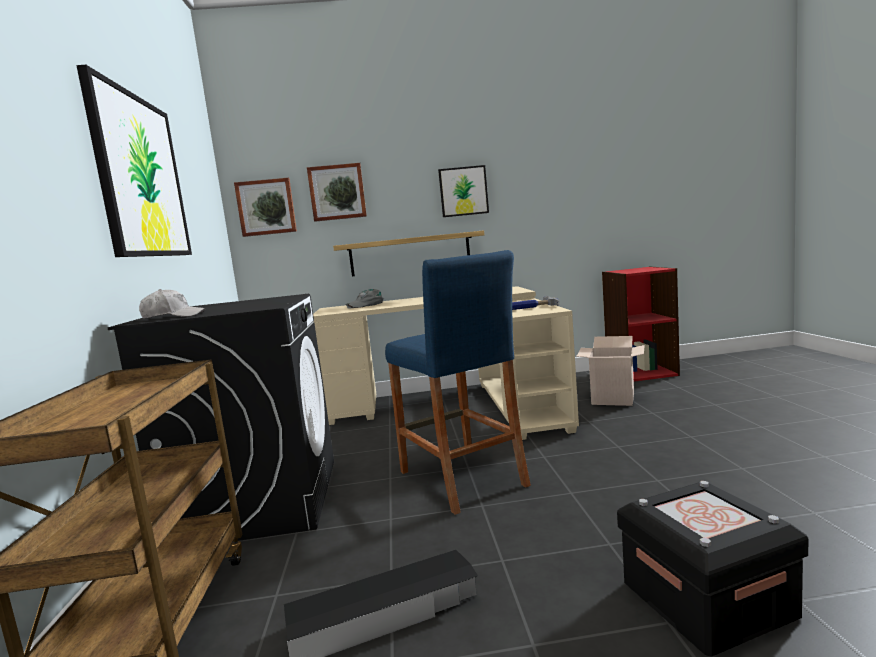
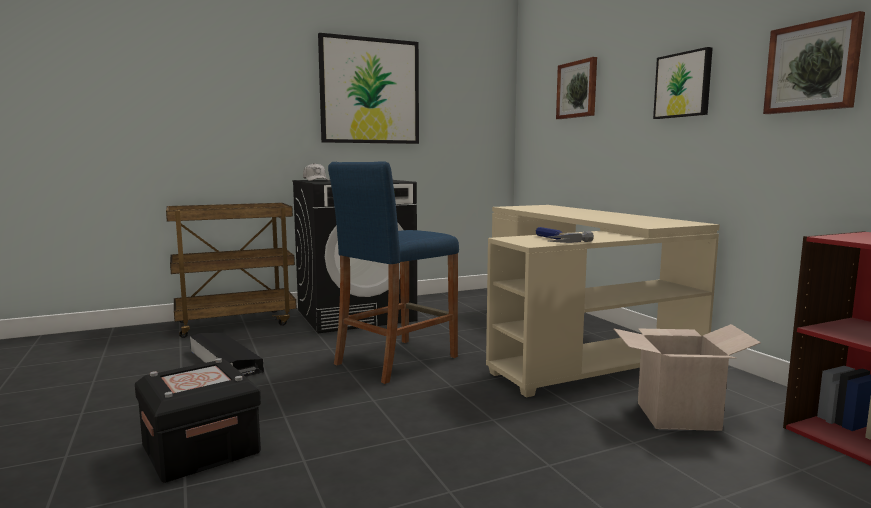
camera: 70 degrees right, 0 degrees up
picture [234,178,297,237] -> picture moved to [763,11,865,114]
shelf [333,230,484,276] -> none
grey cap [346,289,384,309] -> none

